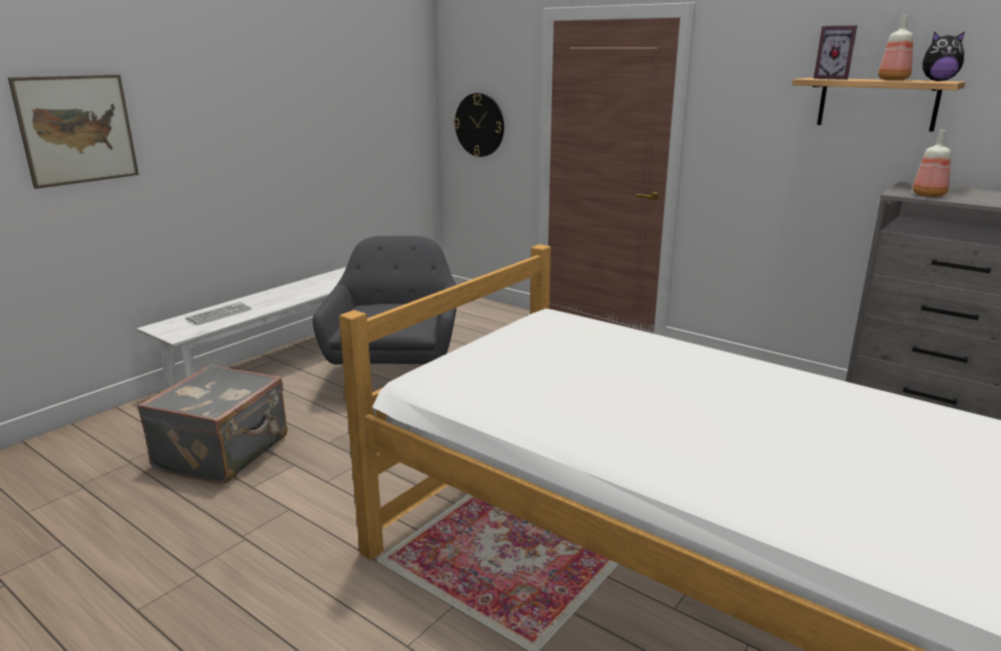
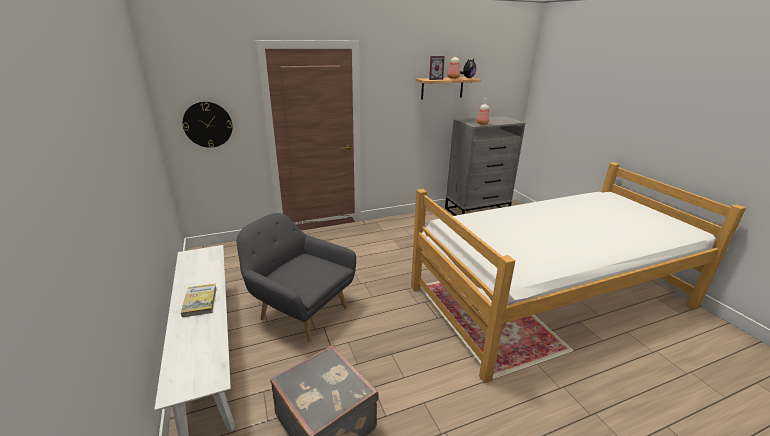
camera: 60 degrees left, 5 degrees up
picture [8,75,139,189] -> none
keyboard [185,302,252,325] -> none
none -> book [181,284,217,317]

